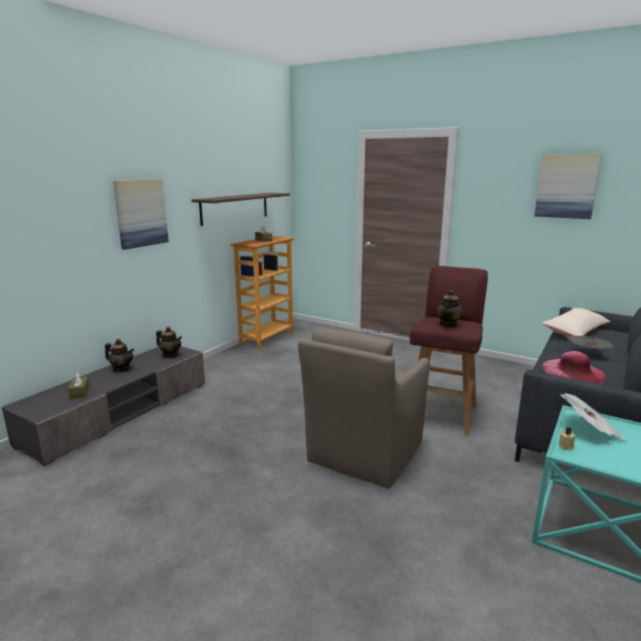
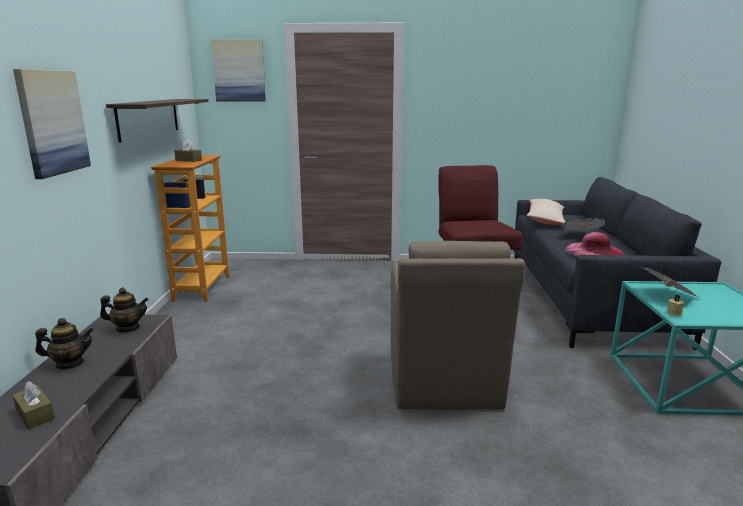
camera: 30 degrees left, 0 degrees up
teapot [436,289,463,327] -> none
picture [534,154,602,219] -> picture moved to [211,39,266,102]

